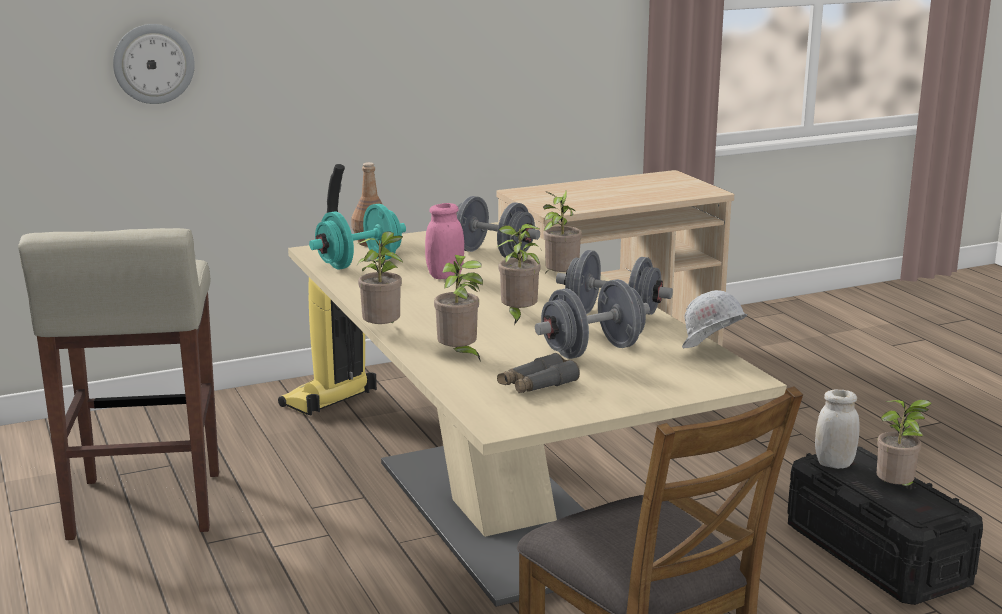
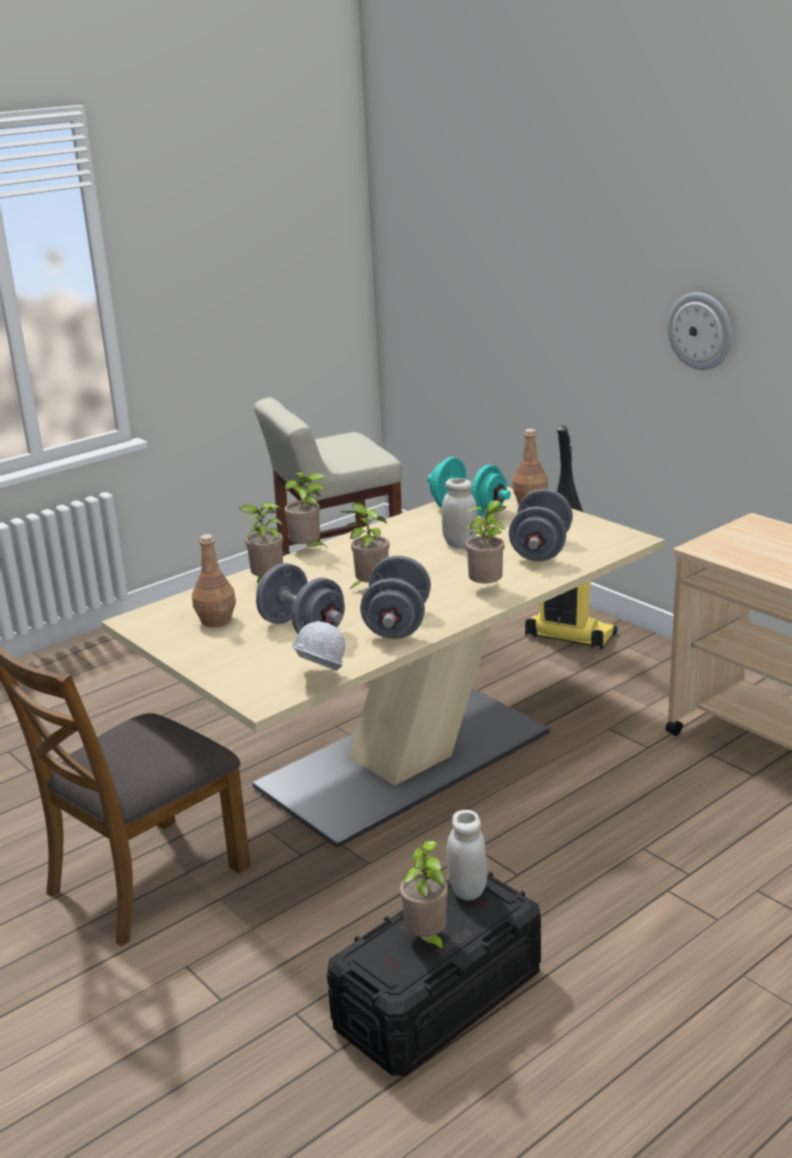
camera: 75 degrees right, 5 degrees up
wall clock [113,24,195,104] -> wall clock moved to [667,292,732,370]
pink jar [425,203,464,279] -> white jar [442,478,478,549]
grey binoculars [497,353,580,393] -> brown bottle [192,534,236,627]

